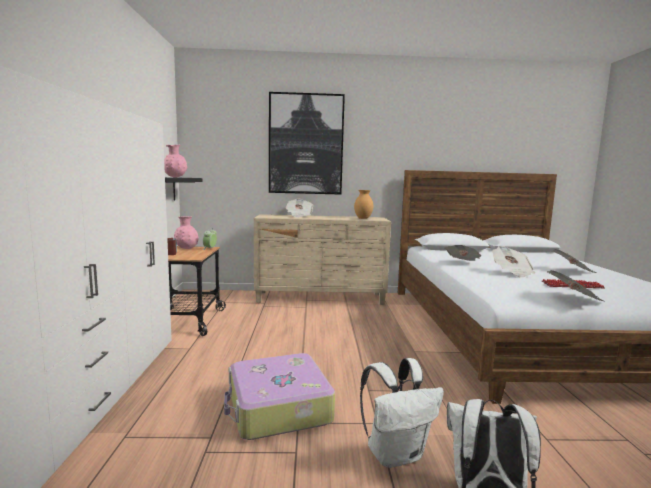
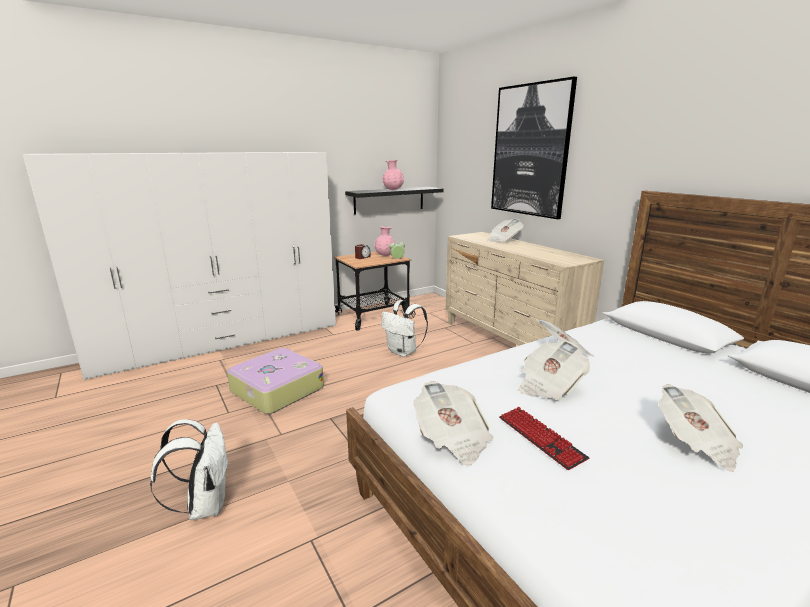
camera: 60 degrees right, 10 degrees up
brown vase [354,190,373,219] -> none
white backpack [360,358,444,468] -> white backpack moved to [381,300,428,357]

